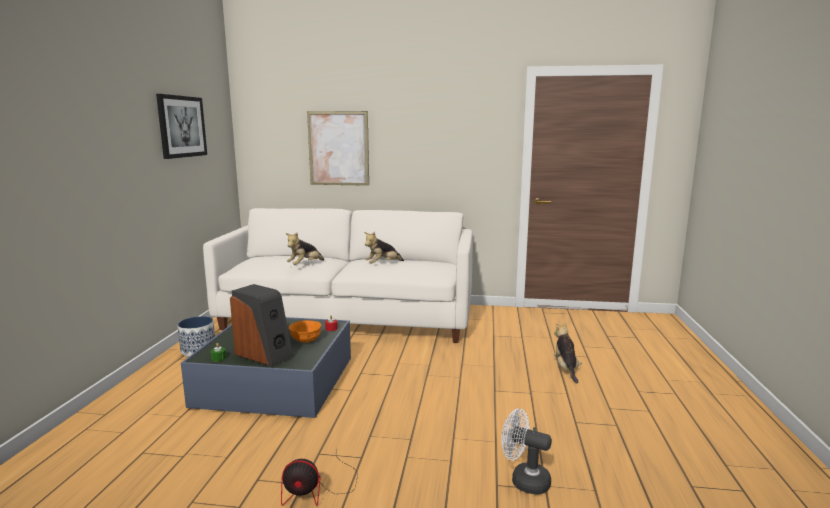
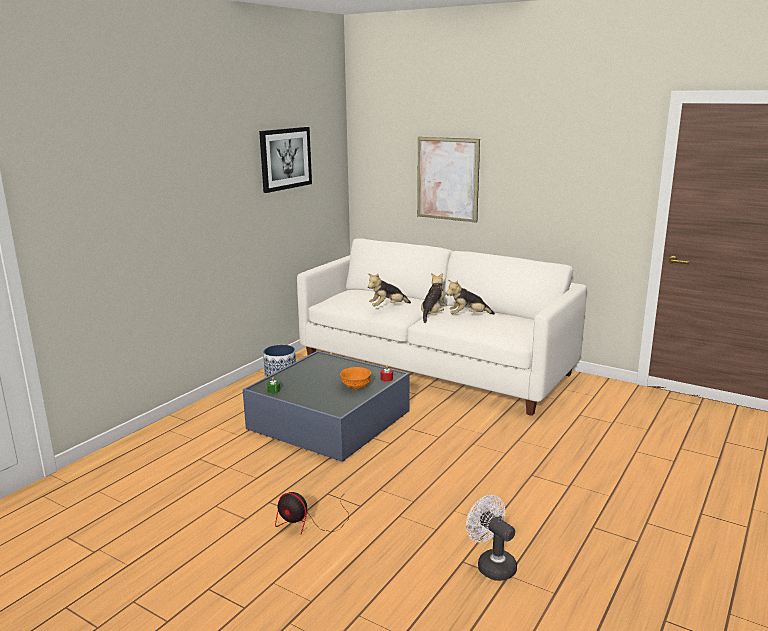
camera: 25 degrees right, 5 degrees up
speaker [230,284,293,367] -> none
plush toy [554,322,582,383] -> plush toy moved to [421,273,448,323]

